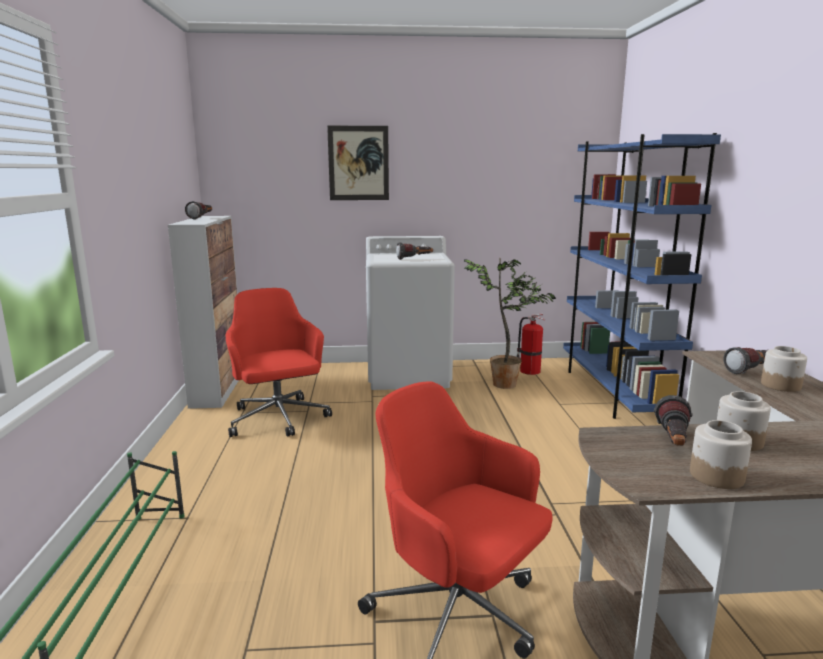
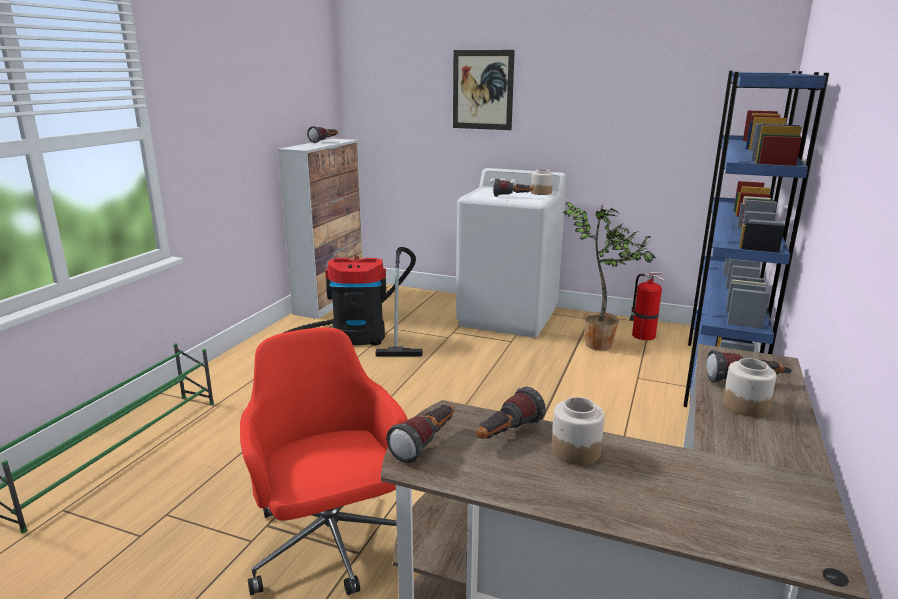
camera: 25 degrees right, 5 degrees up
red office chair [225,288,332,437] -> vacuum cleaner [283,247,422,356]
jar [690,420,752,489] -> jar moved to [531,169,553,195]
none -> flashlight [386,404,454,464]

